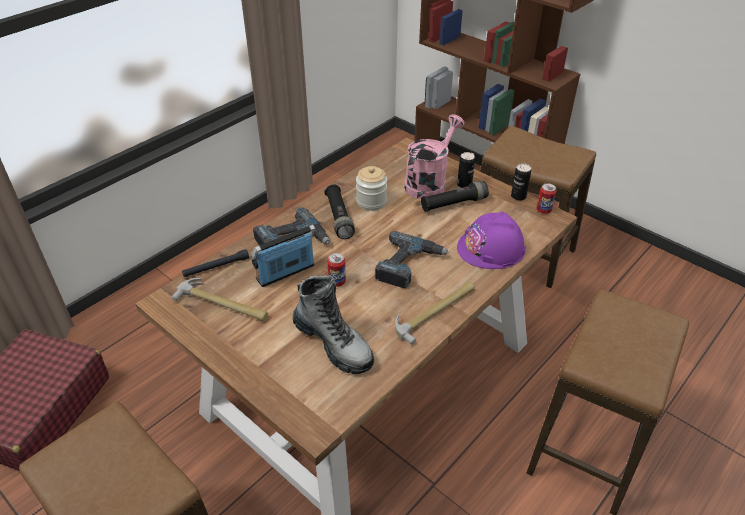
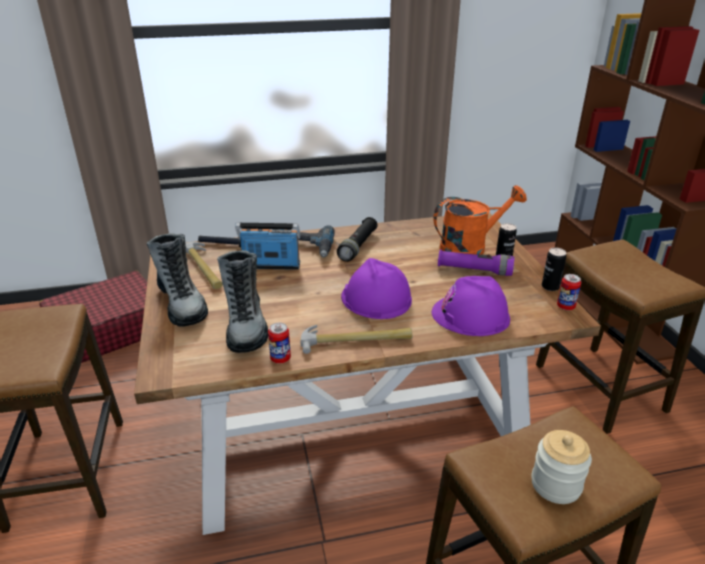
camera: 35 degrees right, 10 degrees down
can [327,253,346,287] -> can moved to [268,323,291,363]
jar [356,166,387,211] -> jar moved to [531,430,592,504]
power drill [375,231,449,288] -> purple hard hat [341,258,412,319]
pink watering can [404,114,465,199] -> orange watering can [433,185,527,255]
black flashlight [421,181,489,212] -> purple flashlight [438,250,514,276]
none -> boot [147,233,208,327]

